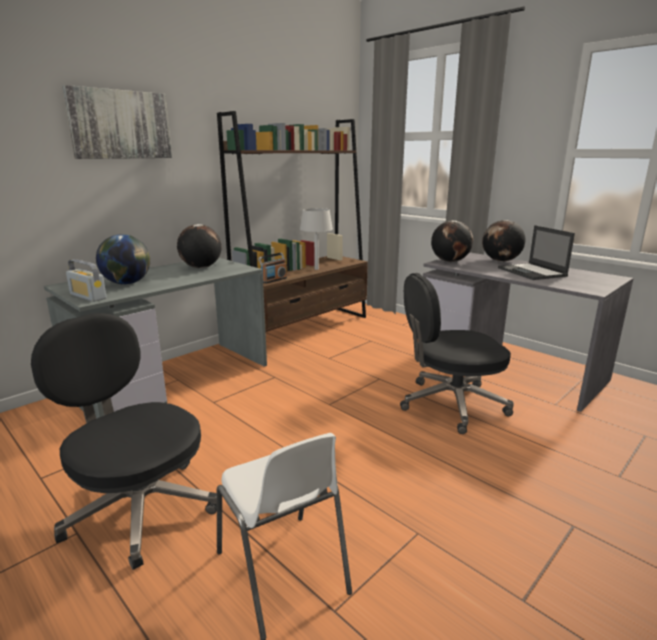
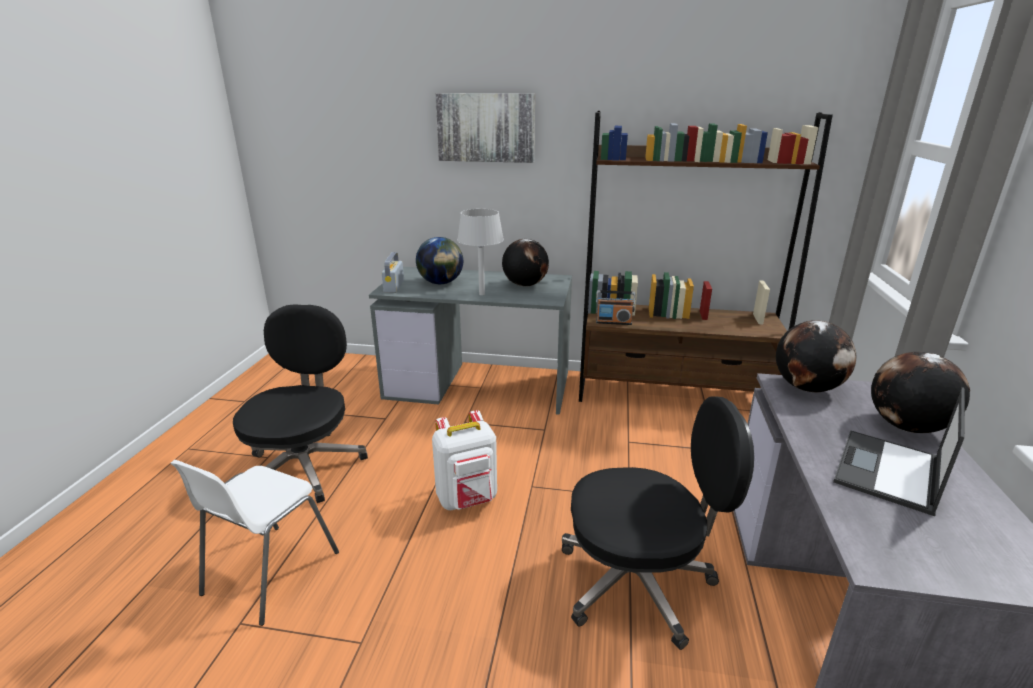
camera: 55 degrees right, 5 degrees up
grey table lamp [300,208,333,270] -> grey table lamp moved to [457,209,504,295]
black office chair [400,273,514,434] -> black office chair turned 135 degrees clockwise [562,396,754,650]
none -> white backpack [432,410,497,510]

